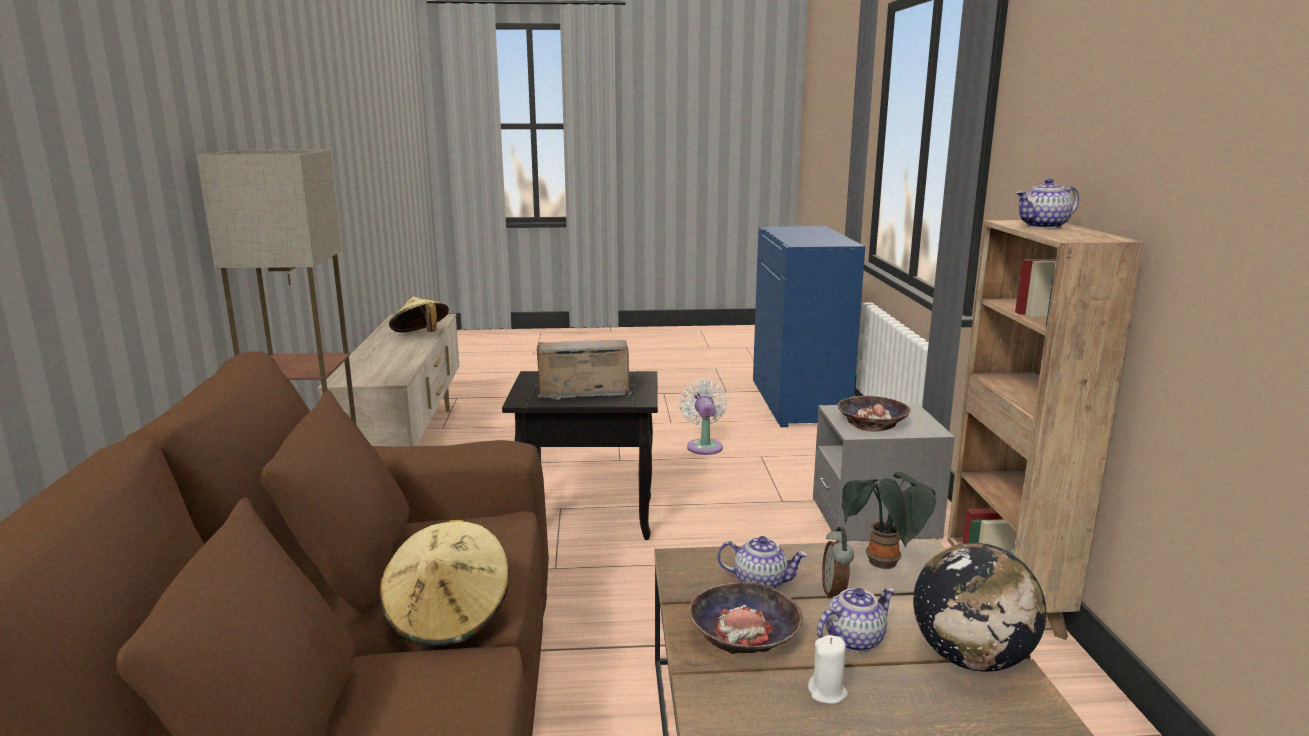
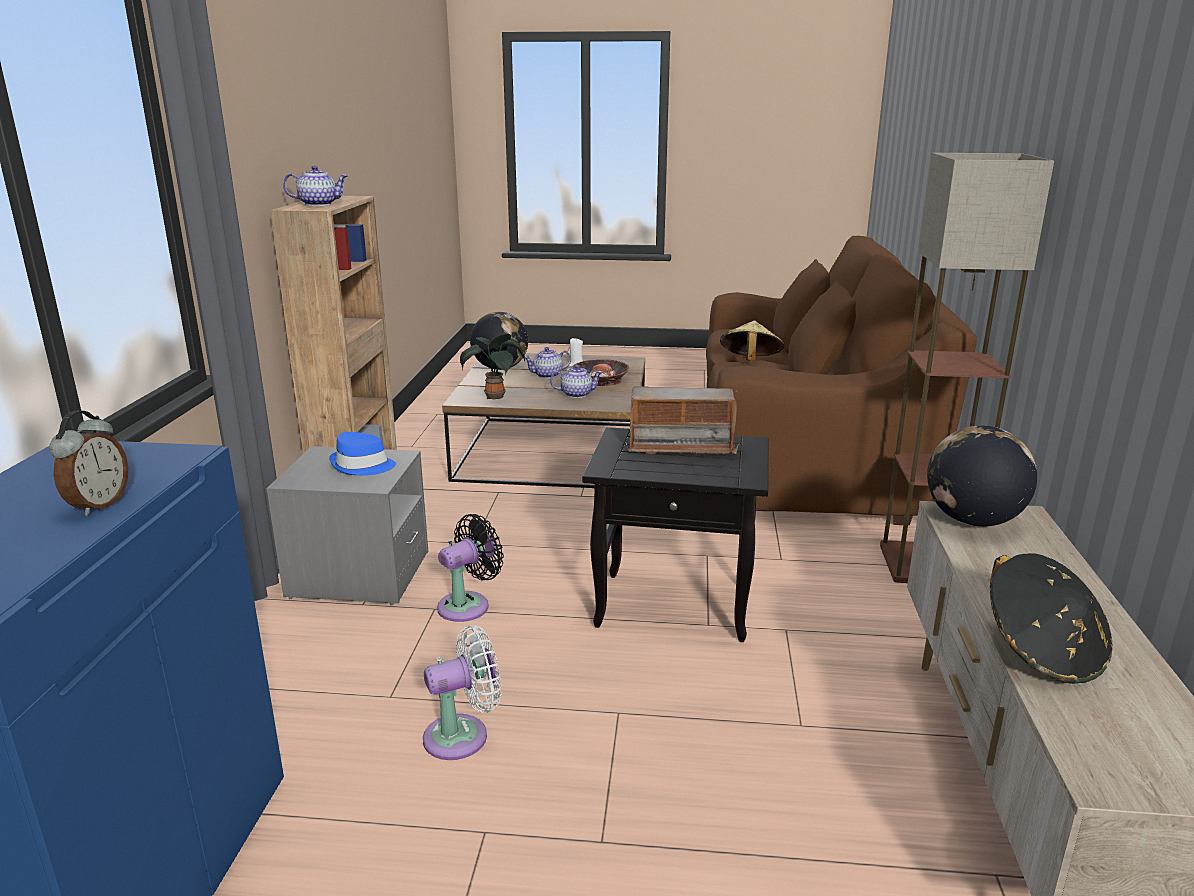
camera: 170 degrees left, 5 degrees up
beige hat [389,296,449,333] -> black hat [990,553,1112,684]
white fan [679,379,728,455] -> white fan turned 120 degrees counterclockwise [423,625,502,760]
teapot [717,536,808,589] -> teapot turned 150 degrees clockwise [550,365,603,398]
alarm clock [822,527,854,598] -> alarm clock moved to [49,411,128,516]
bowl [838,396,911,432] -> blue hat [329,432,396,475]
none -> black fan [437,514,504,622]
none -> globe [927,425,1037,527]

